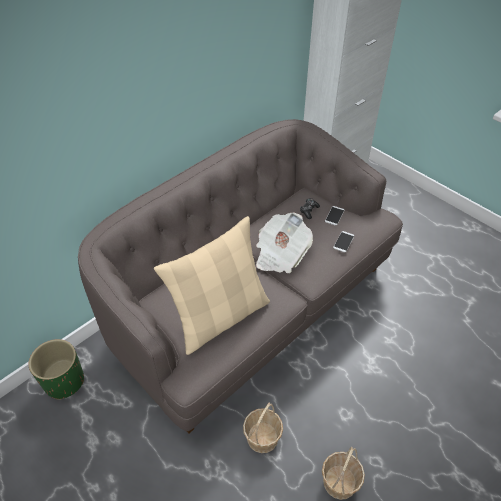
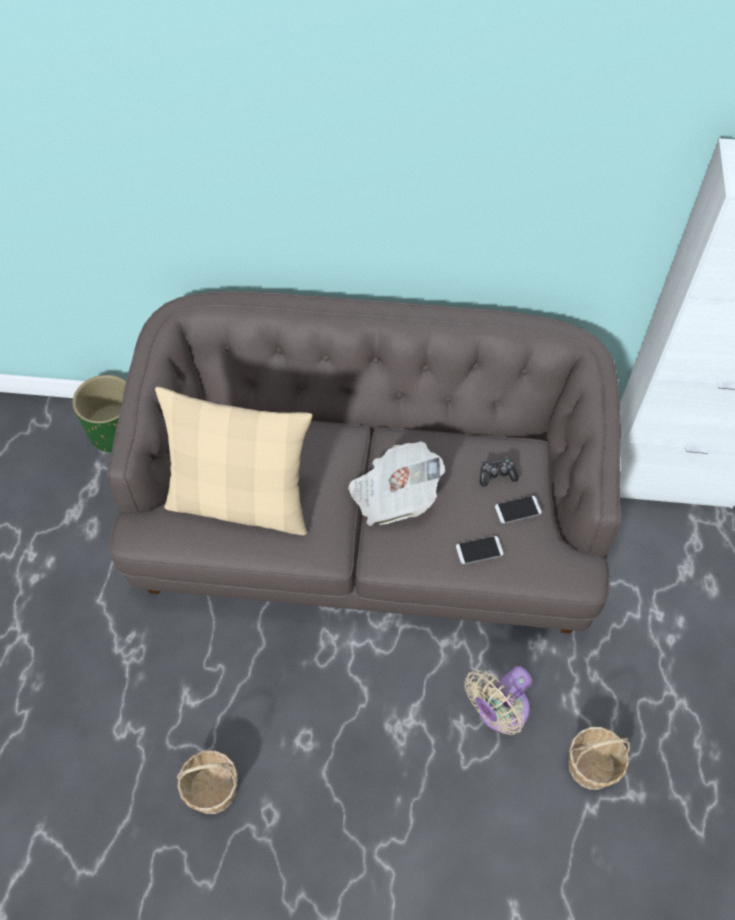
camera: 50 degrees right, 10 degrees up
basket [243,403,283,453] -> basket moved to [568,727,630,790]
none -> beige fan [464,666,532,735]

